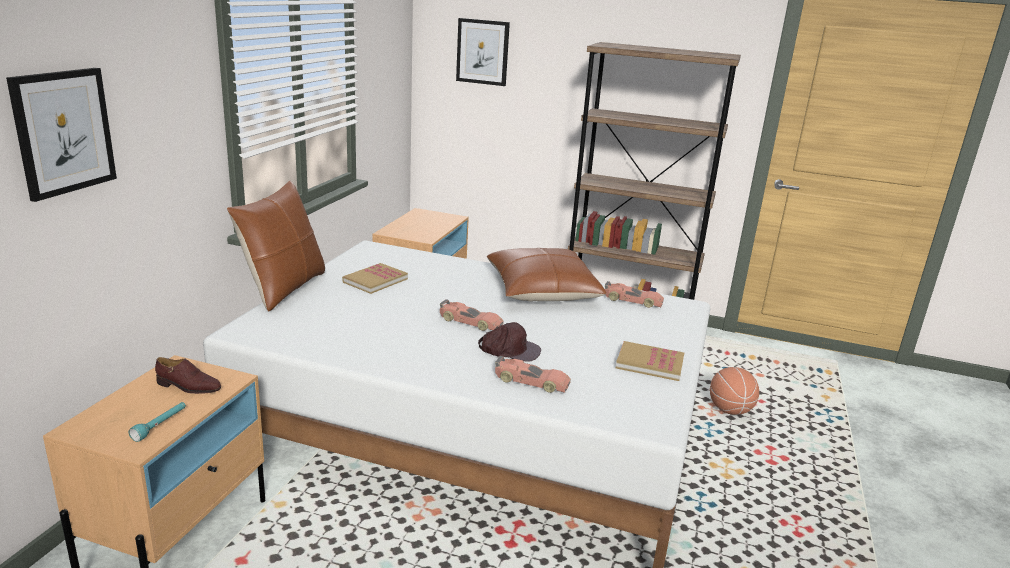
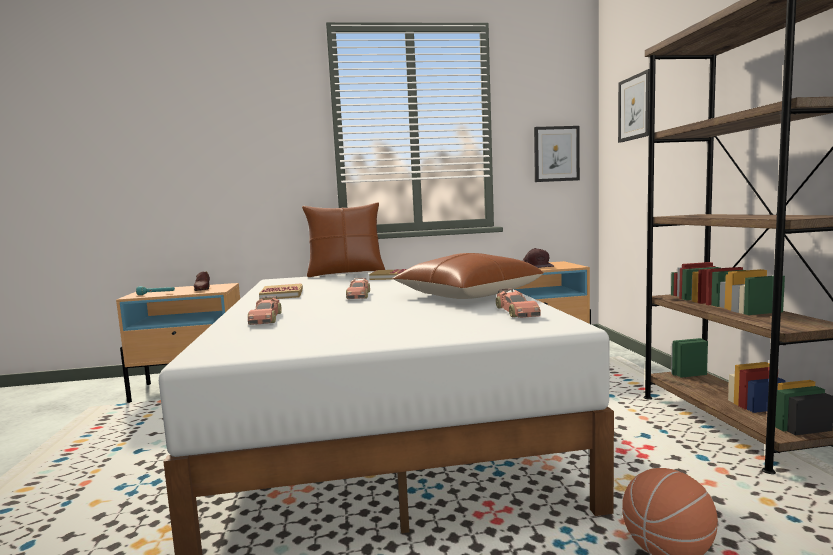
camera: 65 degrees right, 15 degrees down
picture [6,68,117,202] -> picture moved to [534,126,580,182]
brown cap [478,322,541,362] -> brown cap moved to [522,248,554,268]
book [616,341,684,381] -> book moved to [259,283,303,300]

